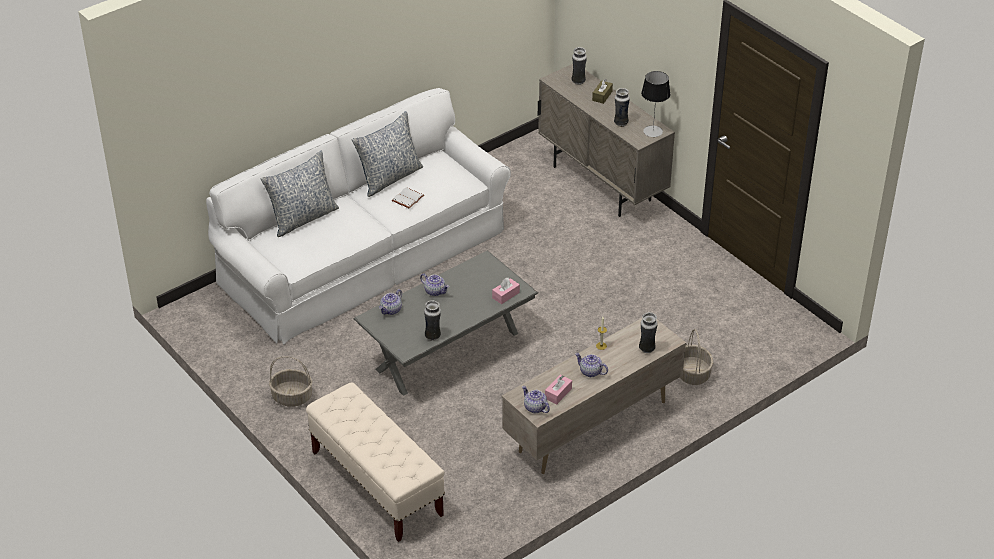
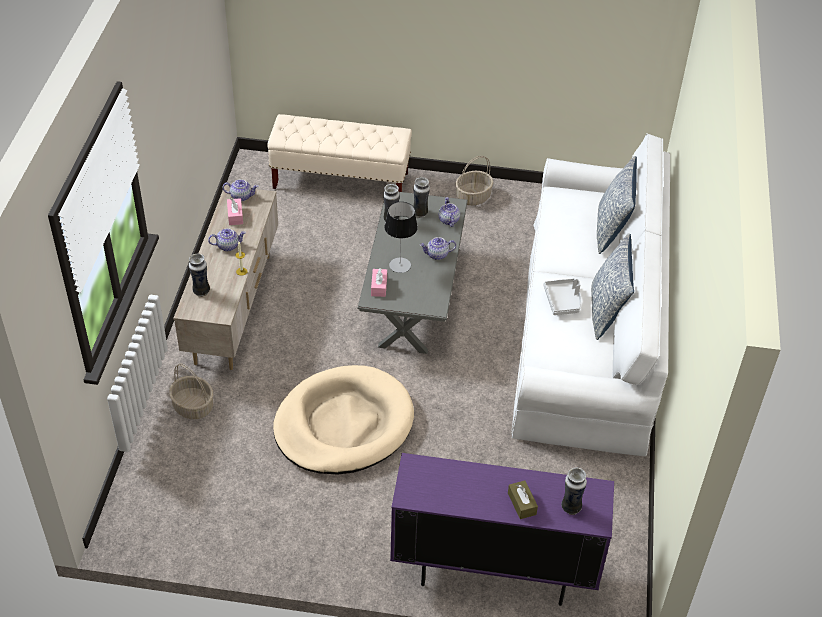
camera: 135 degrees right, 5 degrees up
white book [392,187,424,209] -> grey tray [543,278,581,315]
beige cabinet [538,64,675,217] -> purple cabinet [390,453,614,606]
vase [614,88,630,127] -> vase moved to [413,177,430,218]
table lamp [641,71,670,137] -> table lamp moved to [384,202,418,273]
none -> beige dog bed [273,365,414,474]

